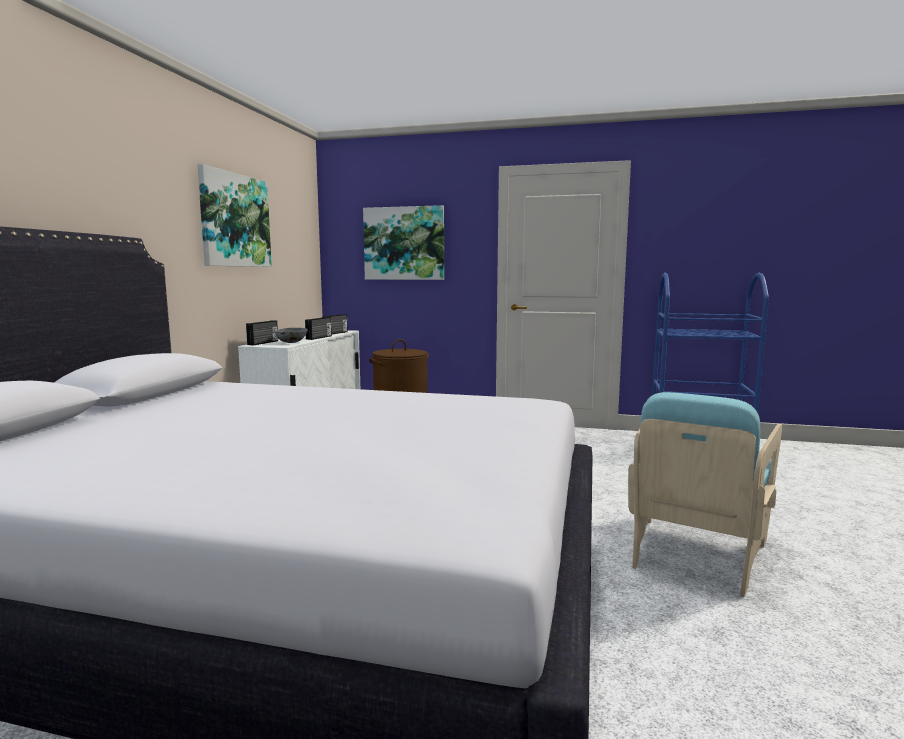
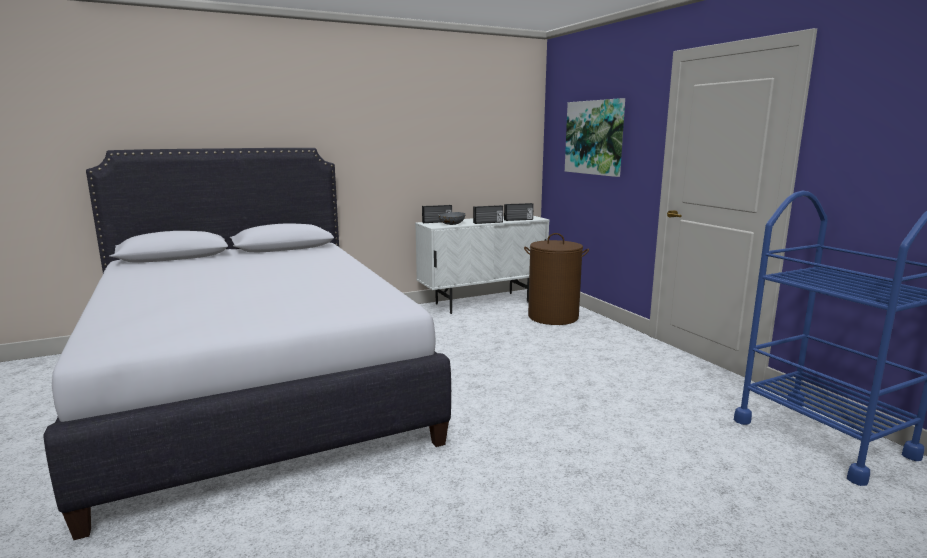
camera: 50 degrees right, 5 degrees up
picture [197,164,272,267] -> none
turquoise armchair [629,392,782,597] -> none

